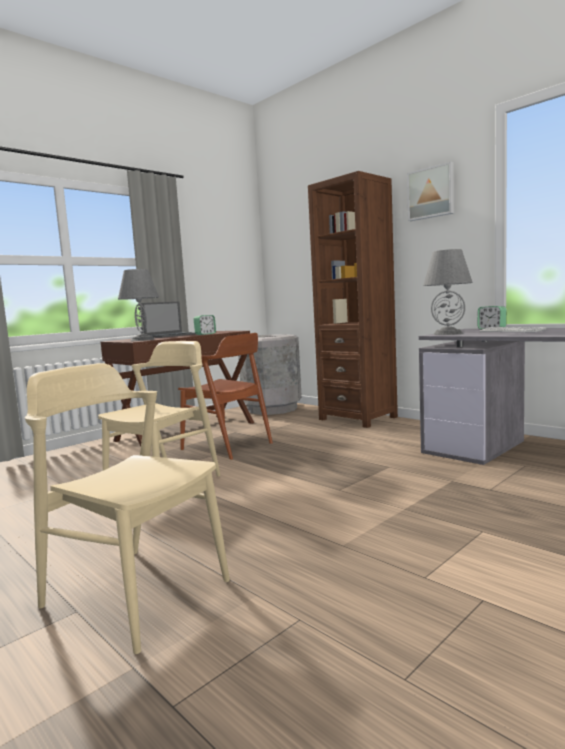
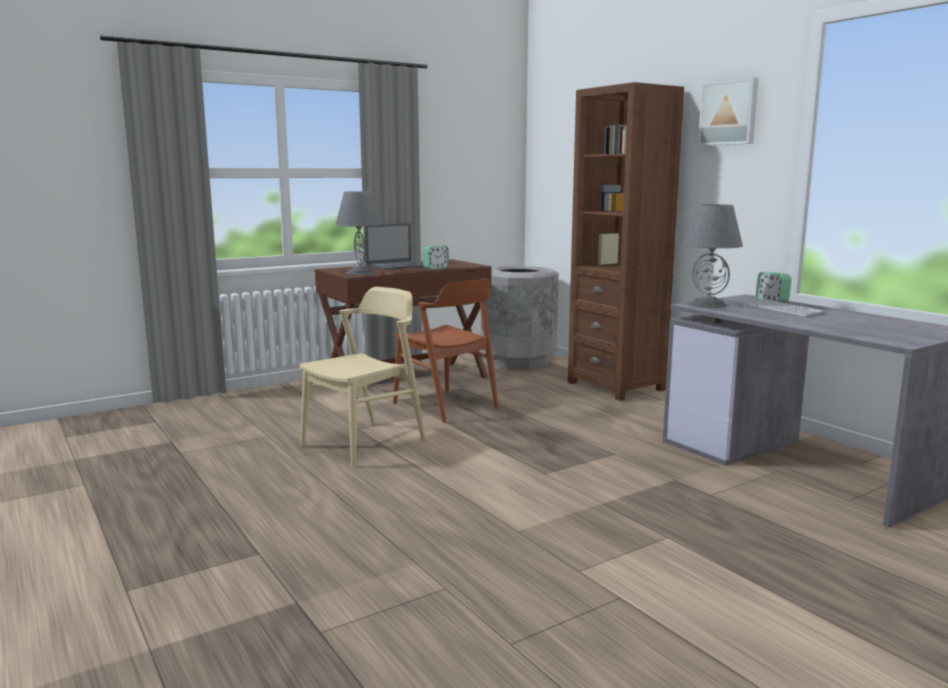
camera: 10 degrees right, 5 degrees up
beige chair [25,363,230,654] -> none

